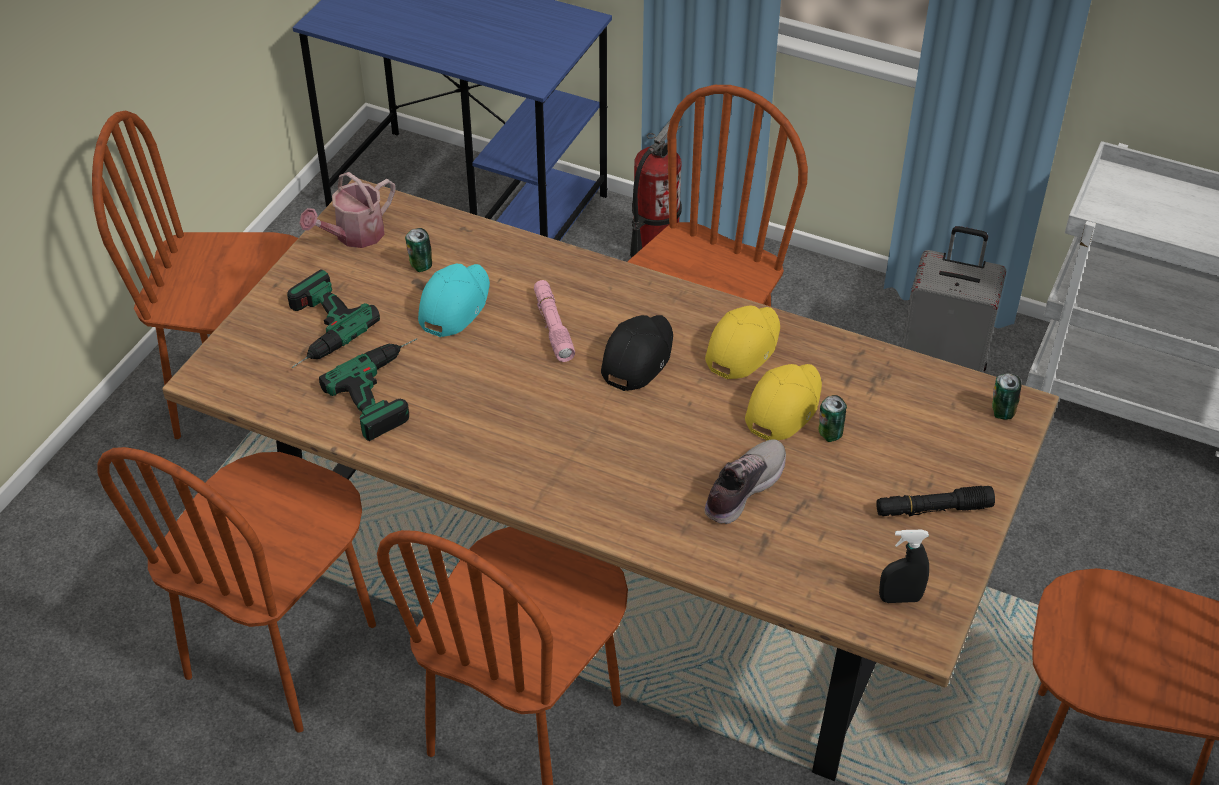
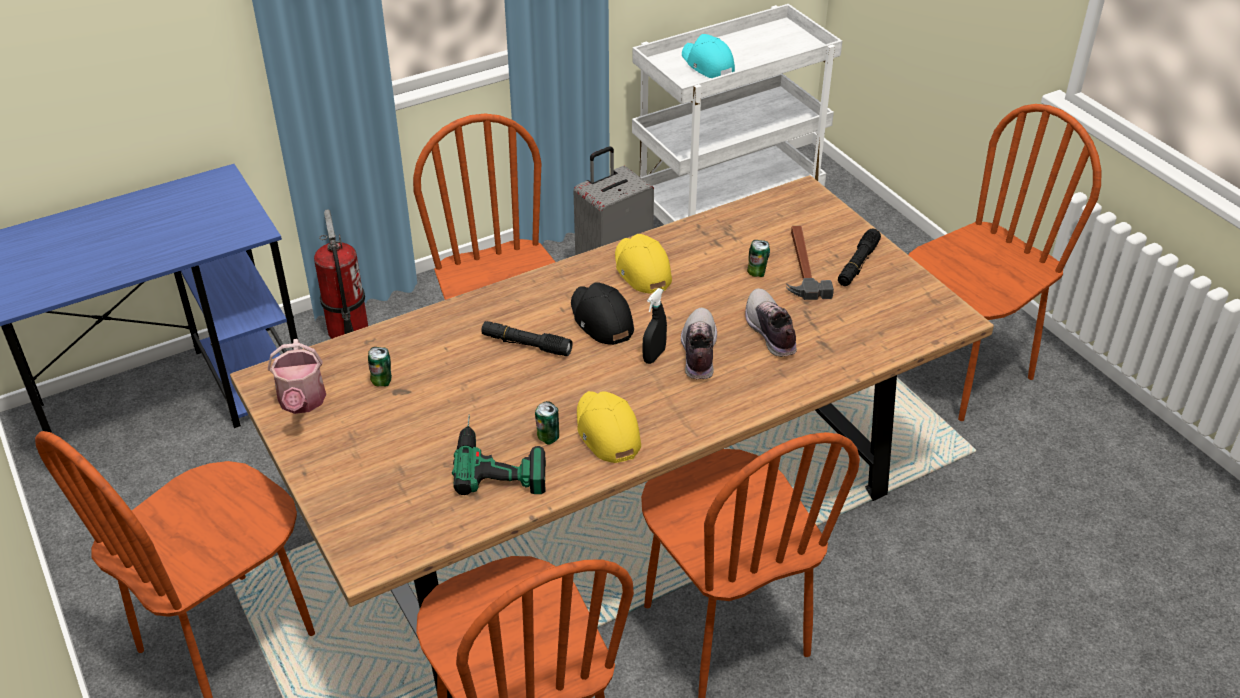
camera: 55 degrees left, 5 degrees down
power drill [287,269,380,368] -> none
turquoise cap [418,264,490,337] -> turquoise cap moved to [682,34,735,78]
pink flashlight [534,280,575,362] -> black flashlight [481,321,573,356]
yellow cap [745,364,822,440] -> yellow cap moved to [577,391,641,463]
black spray bottle [879,530,929,603] -> black spray bottle moved to [642,288,667,364]
can [992,373,1022,420] -> can moved to [535,401,559,445]
none -> shoe [681,308,717,380]
none -> hammer [786,226,834,300]

